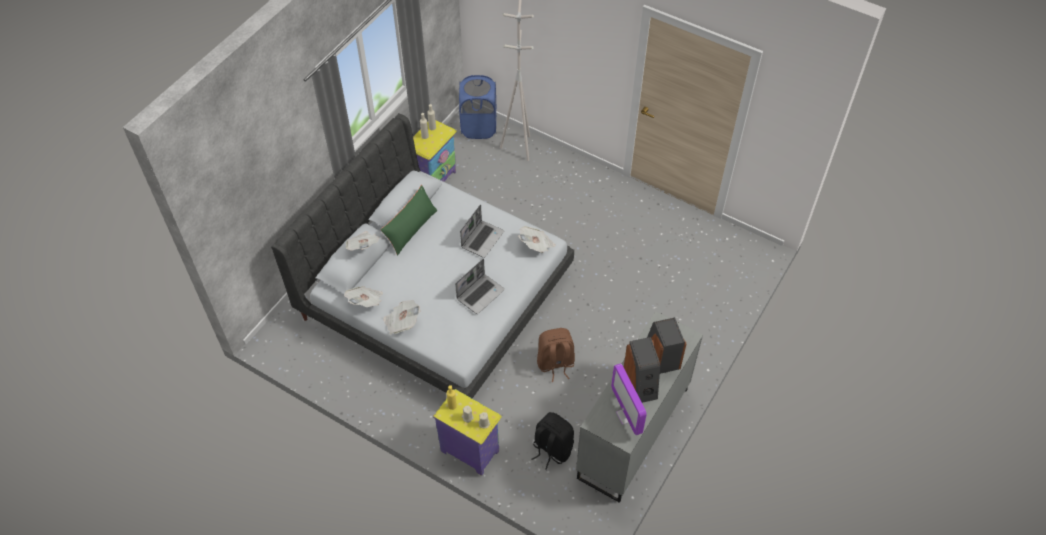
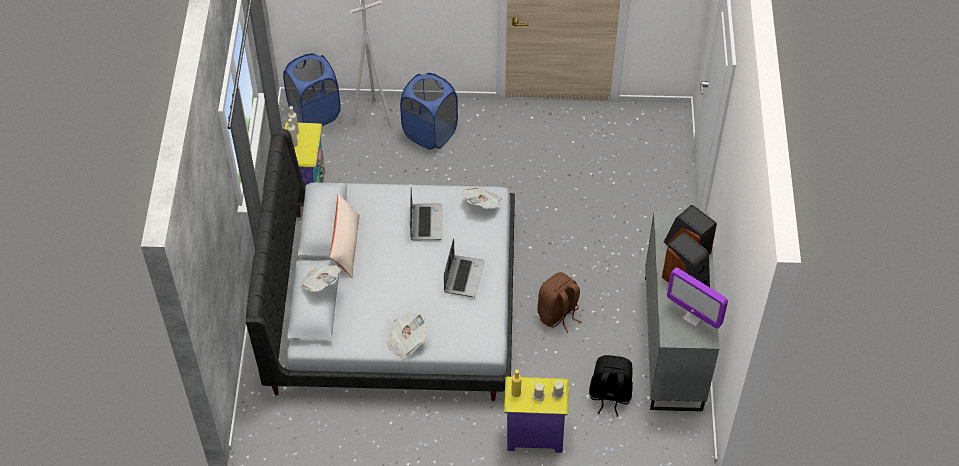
camera: 30 degrees left, 0 degrees up
newspaper [344,286,383,307] -> none
green pillow [381,185,438,256] -> beige pillow [330,194,360,278]
none -> blue laundry basket [400,73,458,150]

